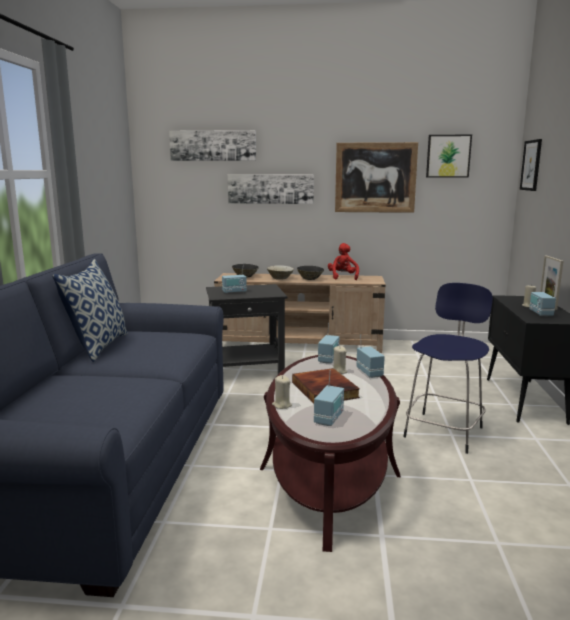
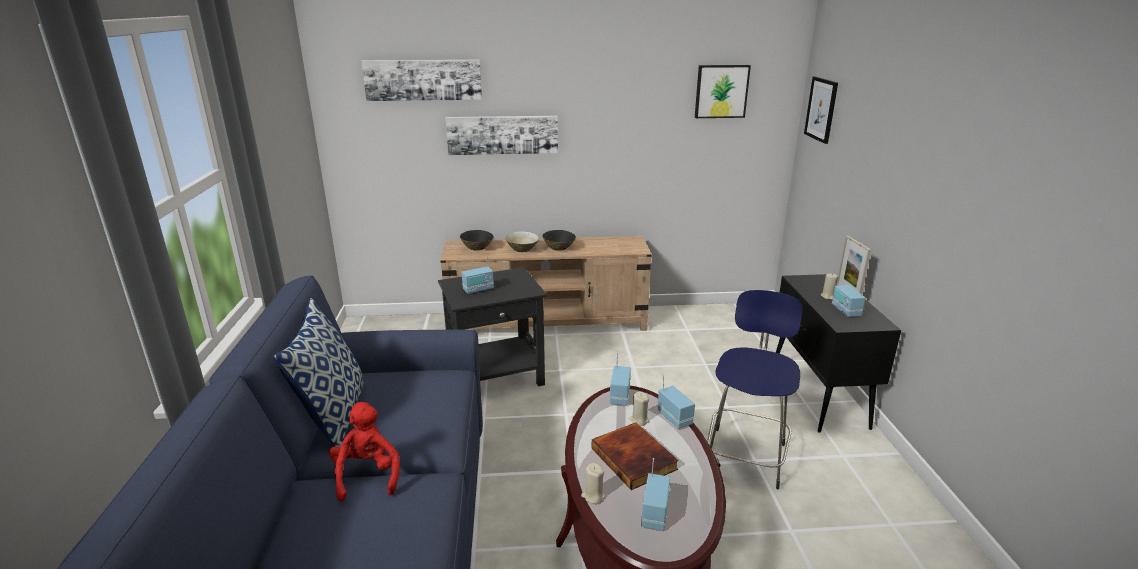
camera: 10 degrees left, 10 degrees up
red plush toy [328,243,359,280] -> red plush toy moved to [329,402,400,501]
picture [335,142,418,213] -> none

